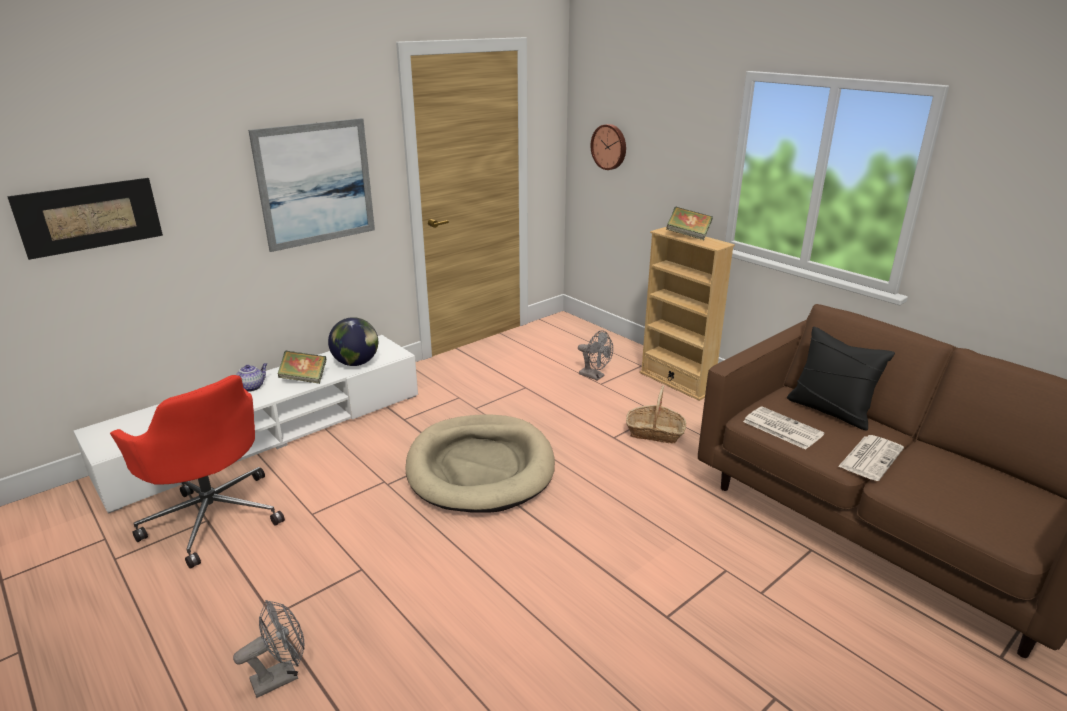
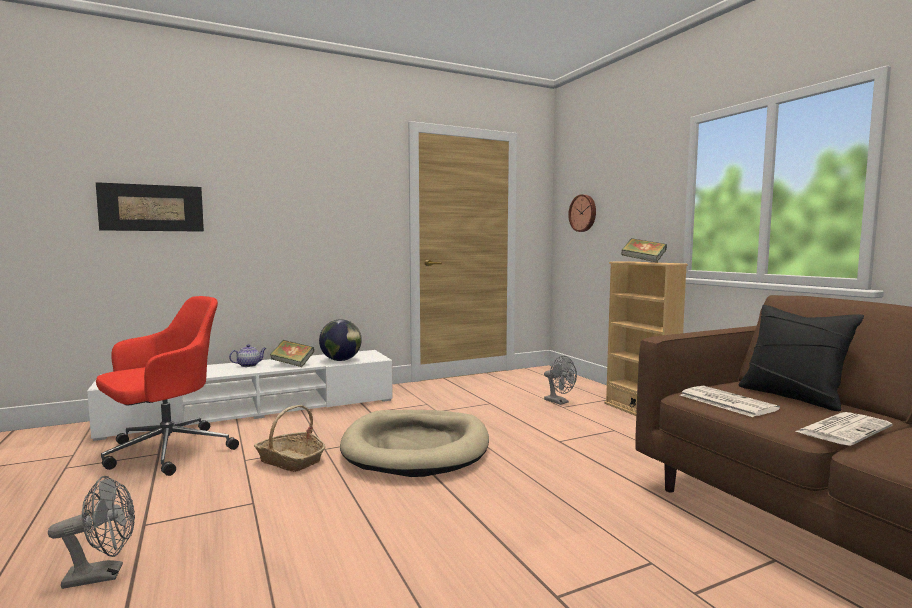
camera: 15 degrees right, 20 degrees down
red office chair [110,375,285,569] -> red office chair turned 105 degrees counterclockwise [96,296,239,476]
picture [248,118,375,252] -> none
basket [626,385,686,444] -> basket moved to [254,405,325,472]

